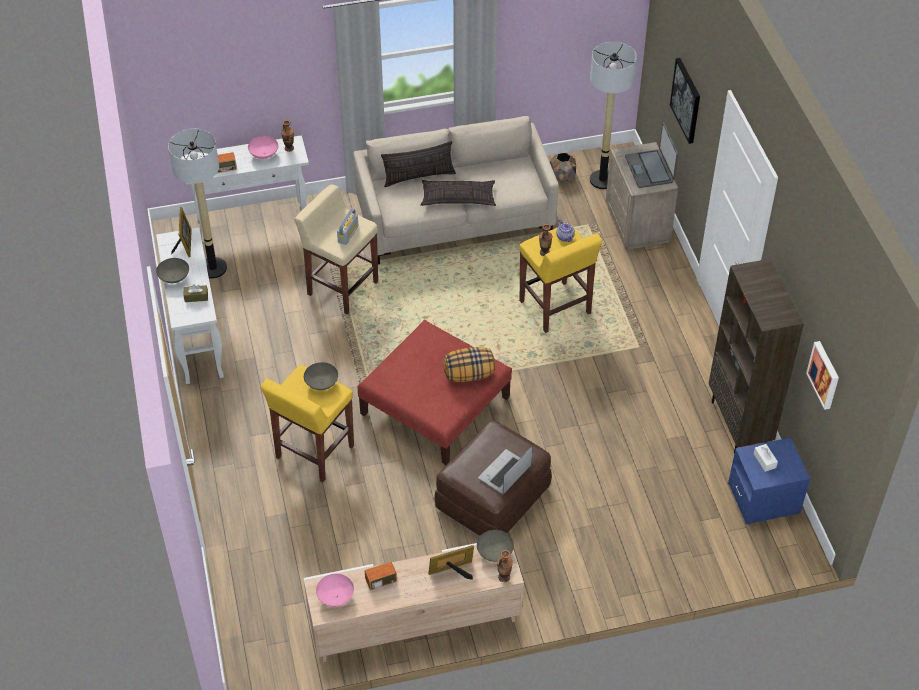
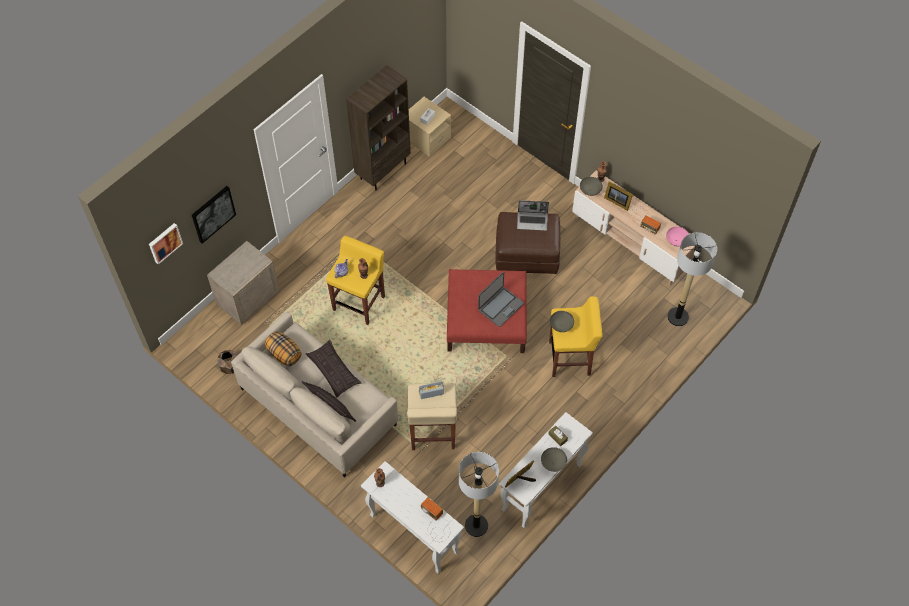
camera: 125 degrees left, 10 degrees up
pink bowl [248,136,278,159] -> none
pillow [443,347,495,382] -> pillow moved to [265,331,302,366]
floor lamp [590,42,637,189] -> floor lamp moved to [667,232,717,326]
laptop [625,122,678,188] -> laptop moved to [478,272,524,327]
blue nightstand [728,438,810,524] -> beige nightstand [409,97,451,157]
picture [806,341,839,410] -> picture moved to [149,223,183,265]

